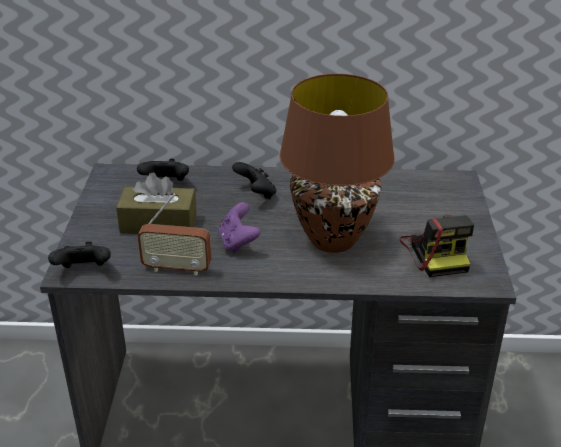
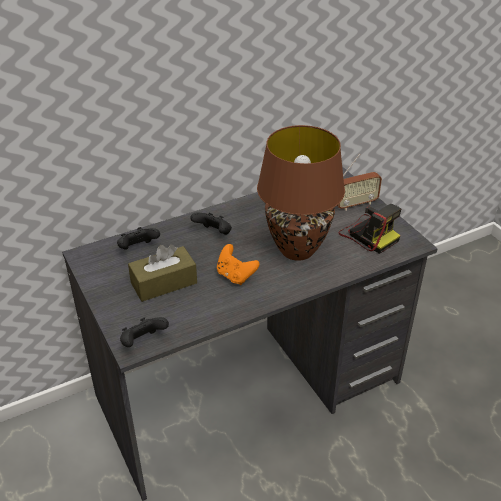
camera: 30 degrees left, 5 degrees up
radio [138,194,211,276] -> radio moved to [337,153,382,211]
purple game controller [218,202,261,253] -> orange game controller [217,244,260,285]

